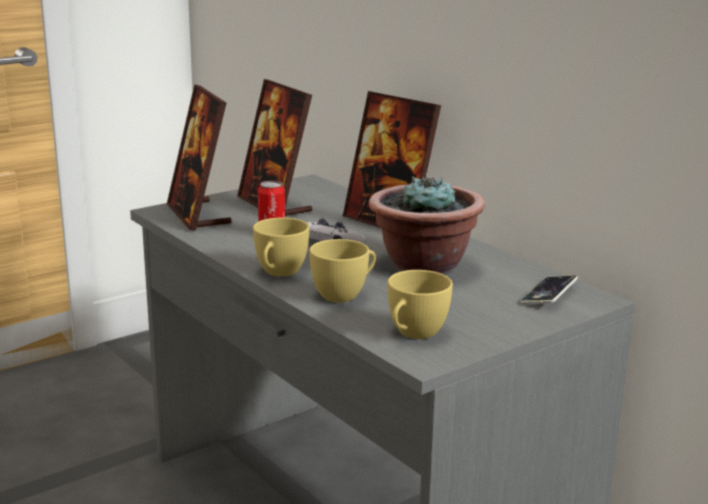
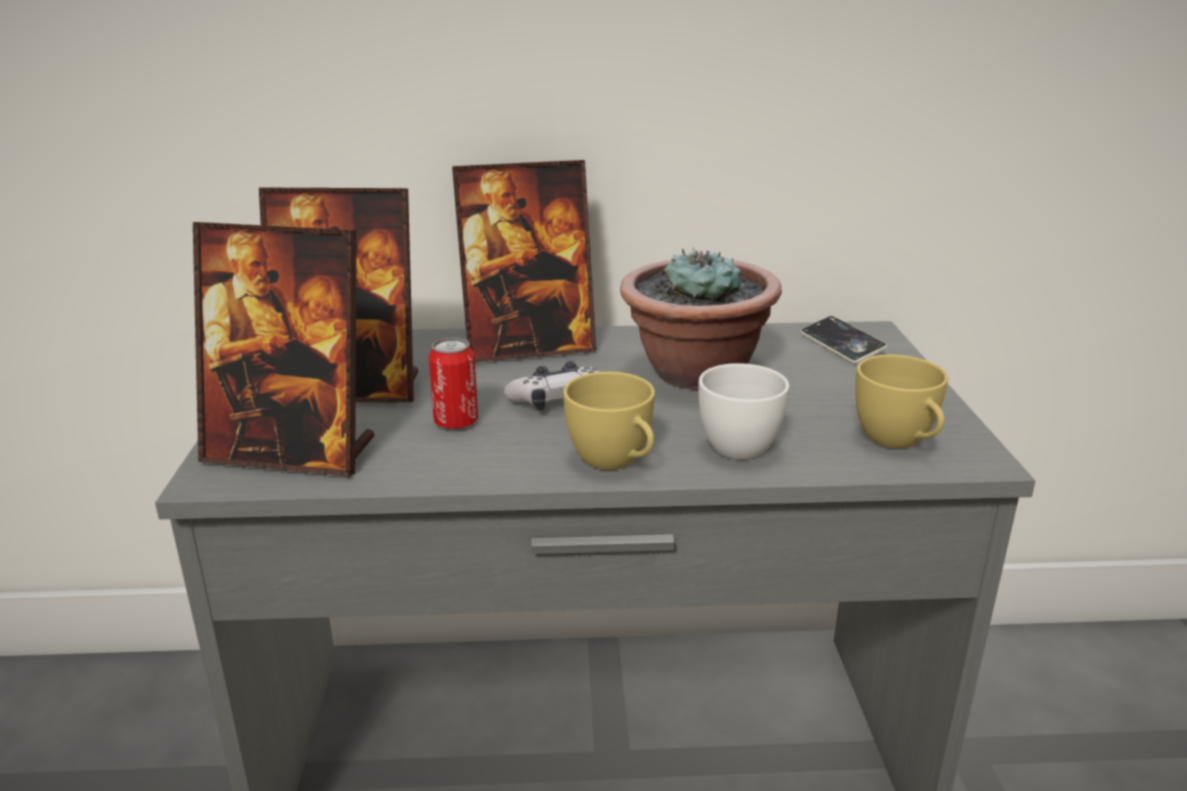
camera: 55 degrees left, 5 degrees up
yellow cup [309,239,376,302] -> white cup [699,363,789,460]

